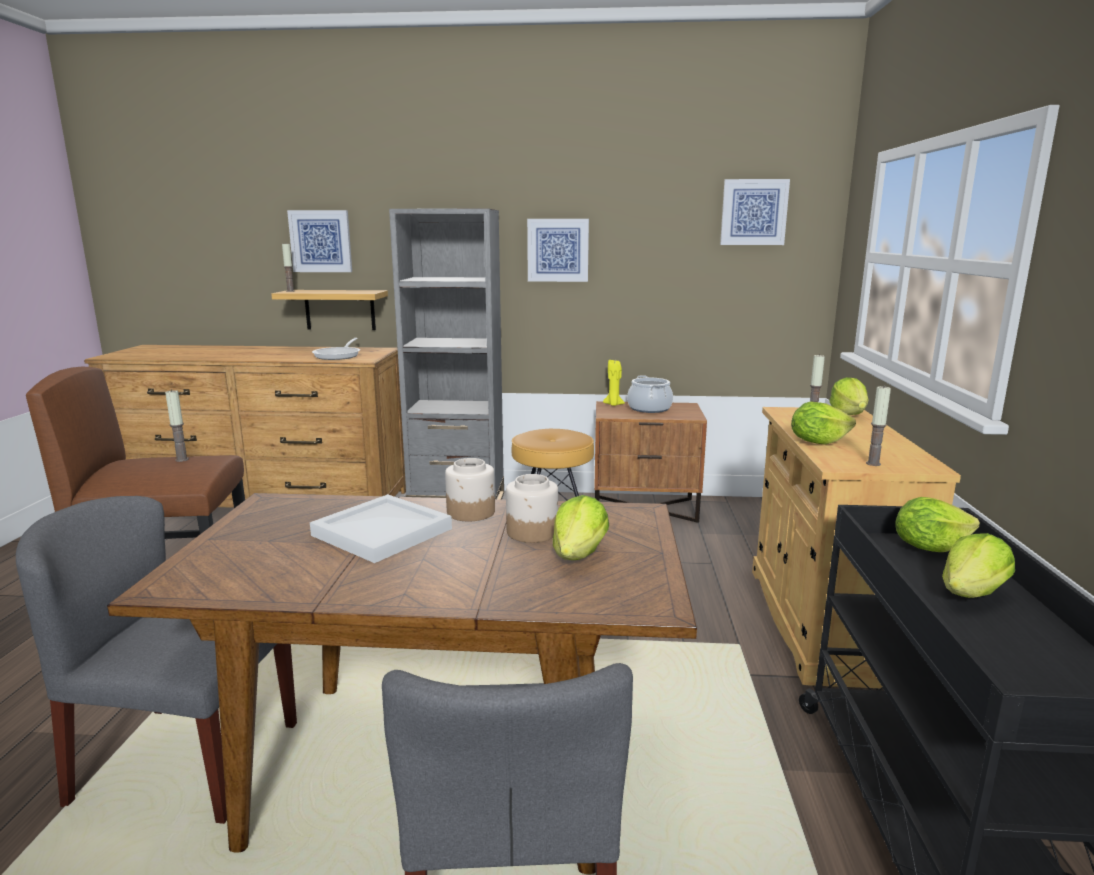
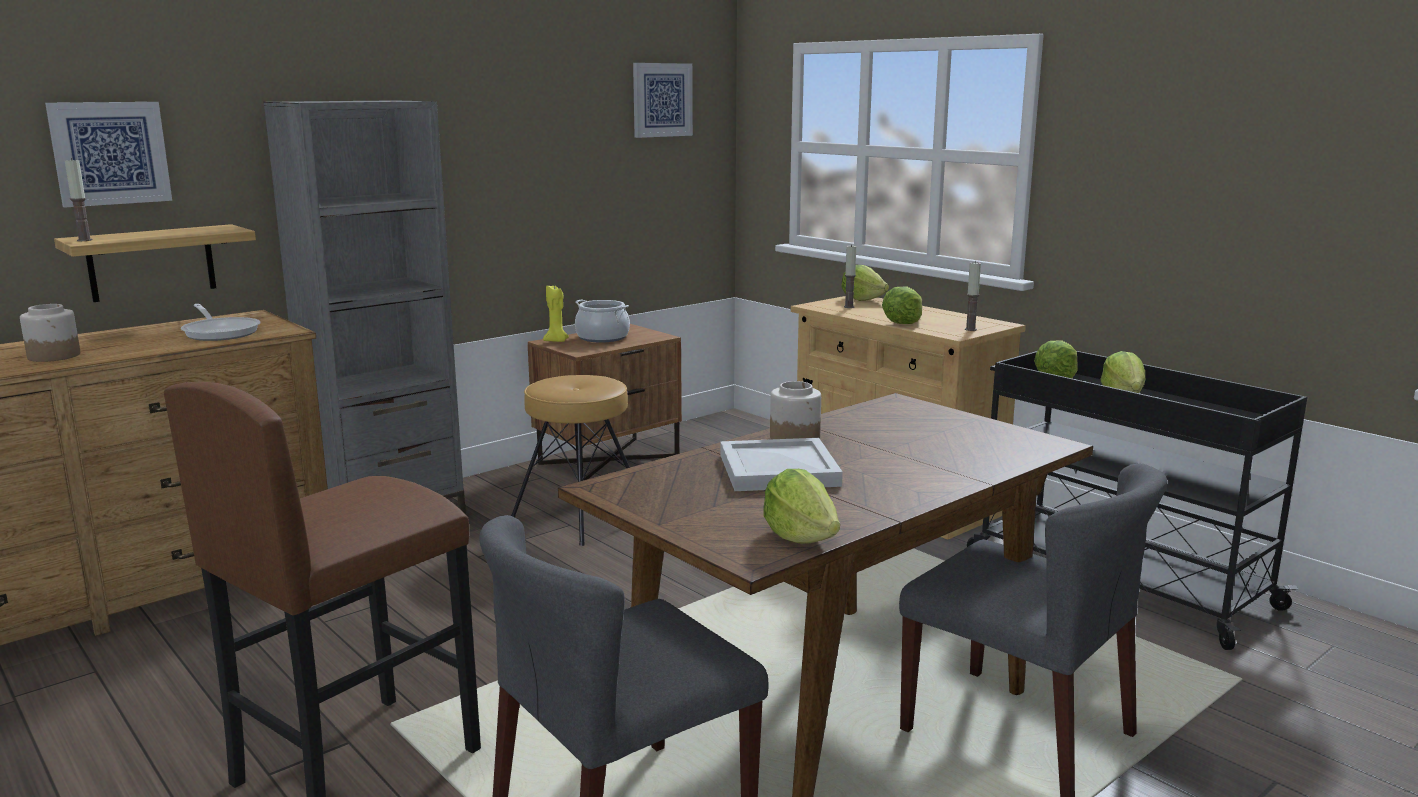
camera: 45 degrees left, 0 degrees up
candle [165,389,189,462] -> none
jar [506,474,558,543] -> jar moved to [20,304,80,362]
picture [527,219,589,282] -> none
lettuce [553,495,609,560] -> lettuce moved to [764,469,840,544]

